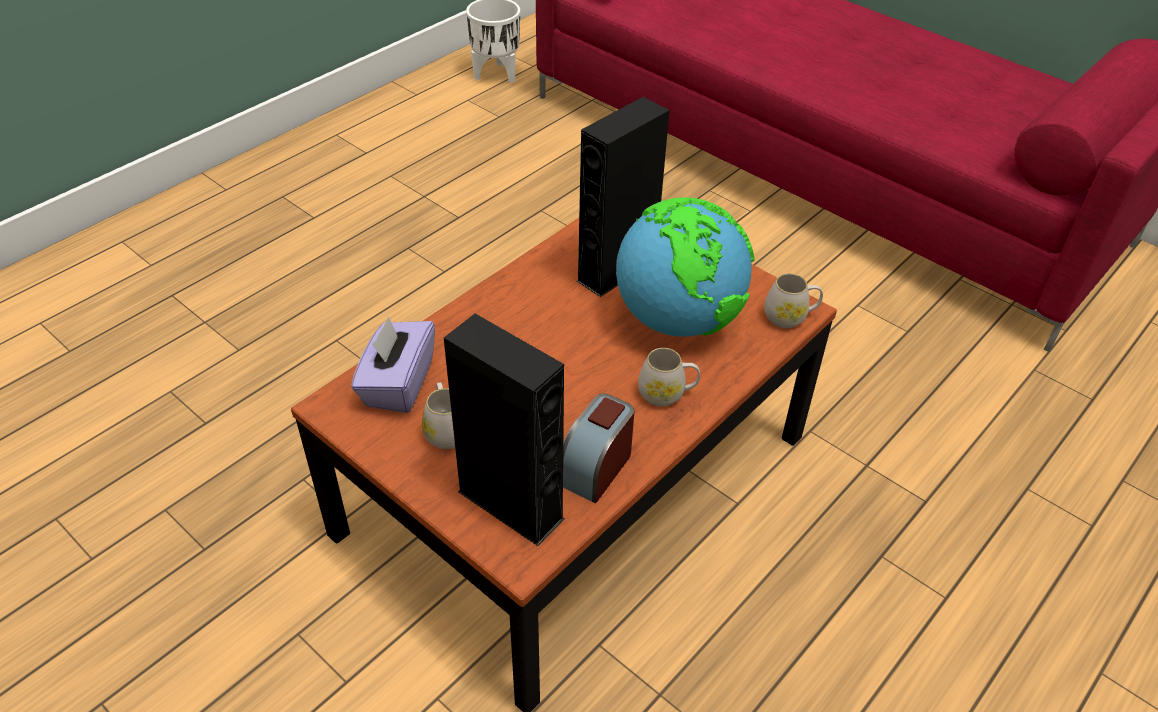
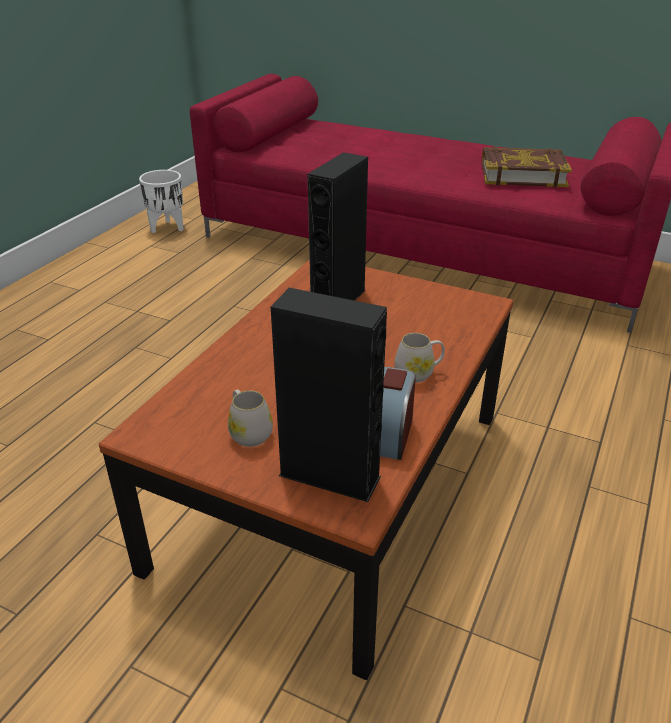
camera: 15 degrees left, 10 degrees down
purple tissue box [351,316,435,413] -> none
globe [616,197,755,337] -> none
white mug [764,273,823,328] -> none
none -> book [482,146,572,187]

